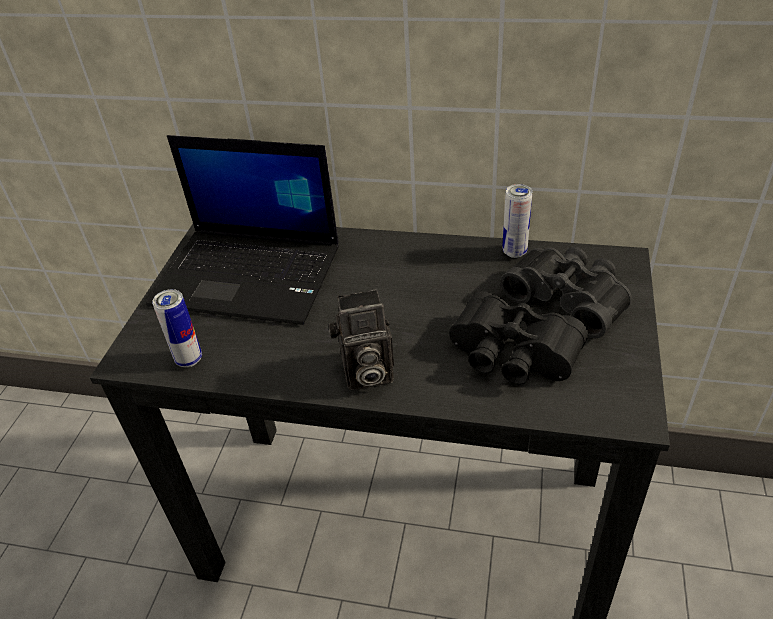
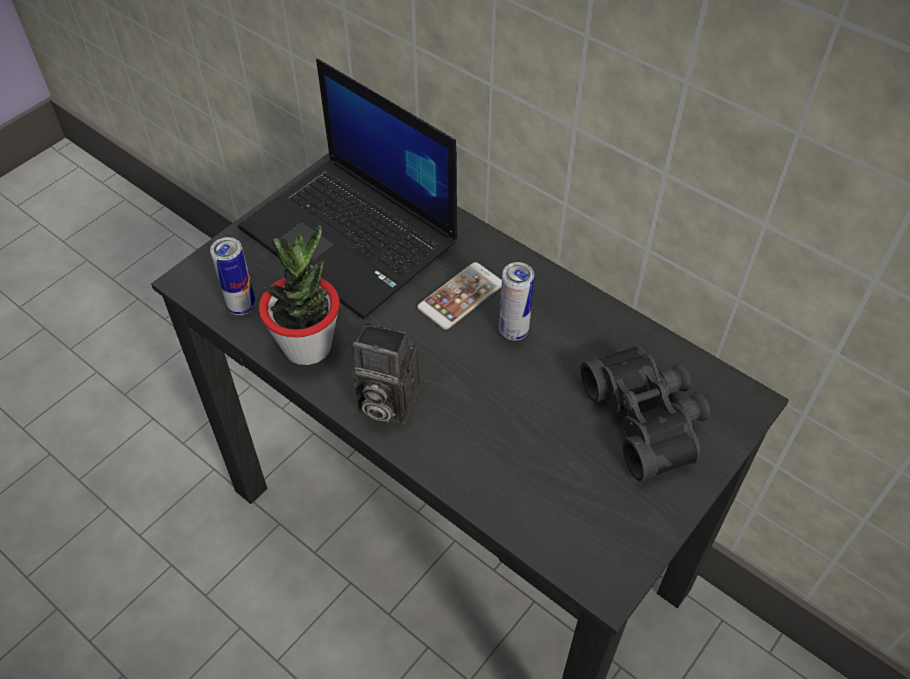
camera: 25 degrees right, 10 degrees up
black binoculars [449,291,588,385] -> none
can [502,184,532,258] -> can moved to [499,262,534,341]
none -> potted plant [259,225,340,365]
none -> phone [417,262,502,330]

